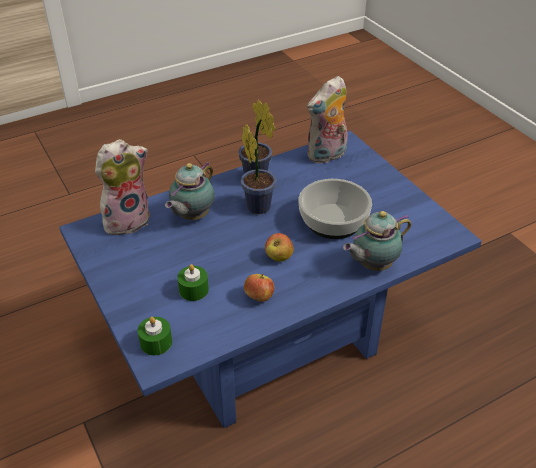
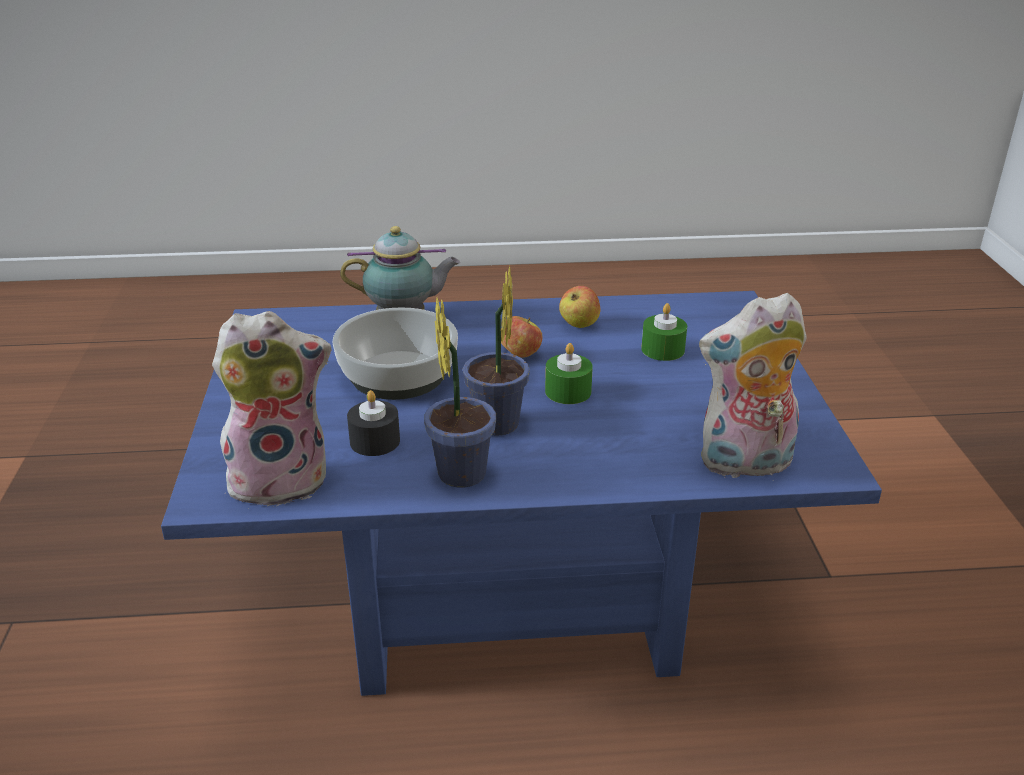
camera: 155 degrees left, 10 degrees down
green candle [138,317,172,355] -> green candle moved to [545,343,593,404]
teapot [165,162,215,220] -> none
none -> black candle [347,390,400,456]

